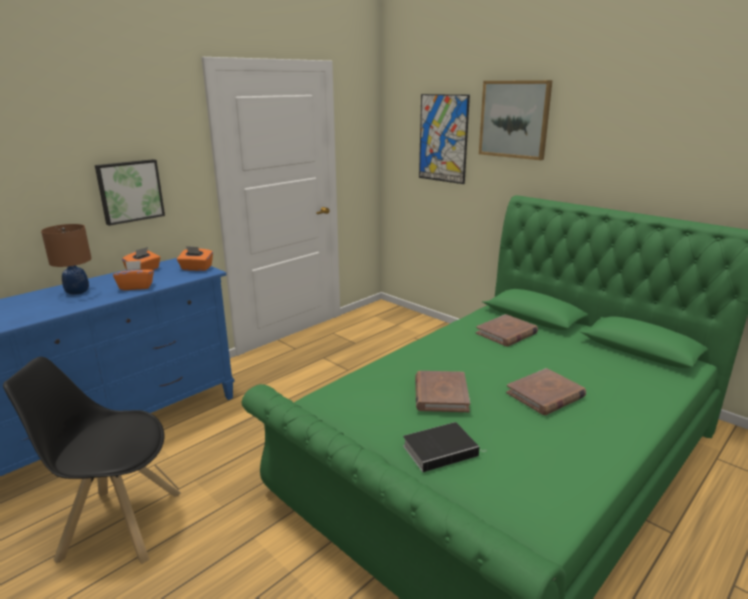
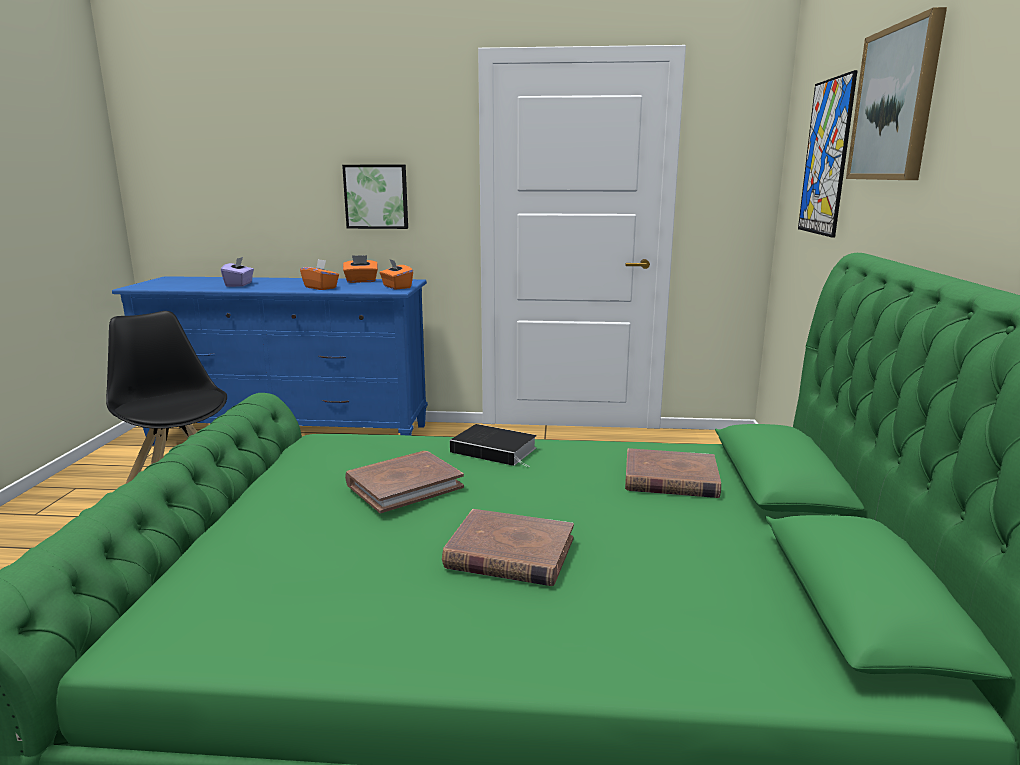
camera: 50 degrees right, 5 degrees down
brown table lamp [41,224,92,295] -> none
book [403,422,480,472] -> book moved to [450,424,537,467]
none -> purple tissue box [221,257,254,287]

